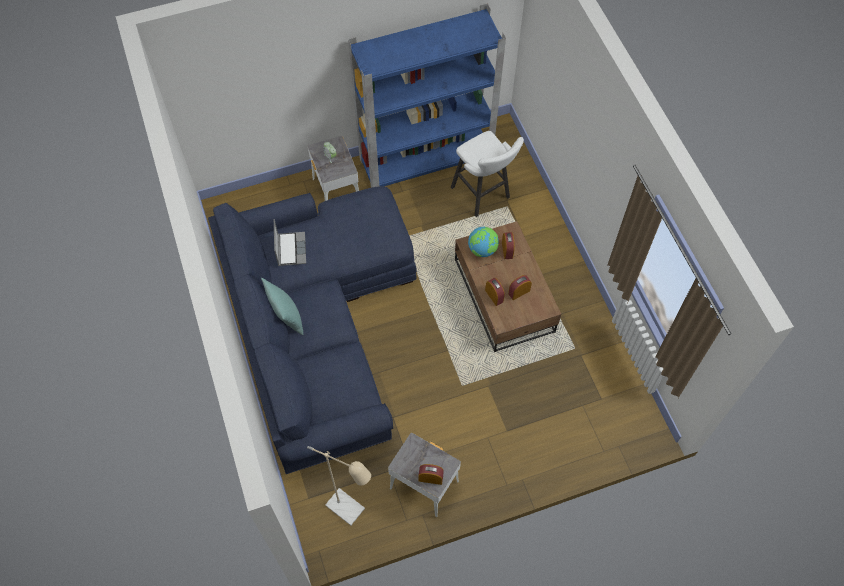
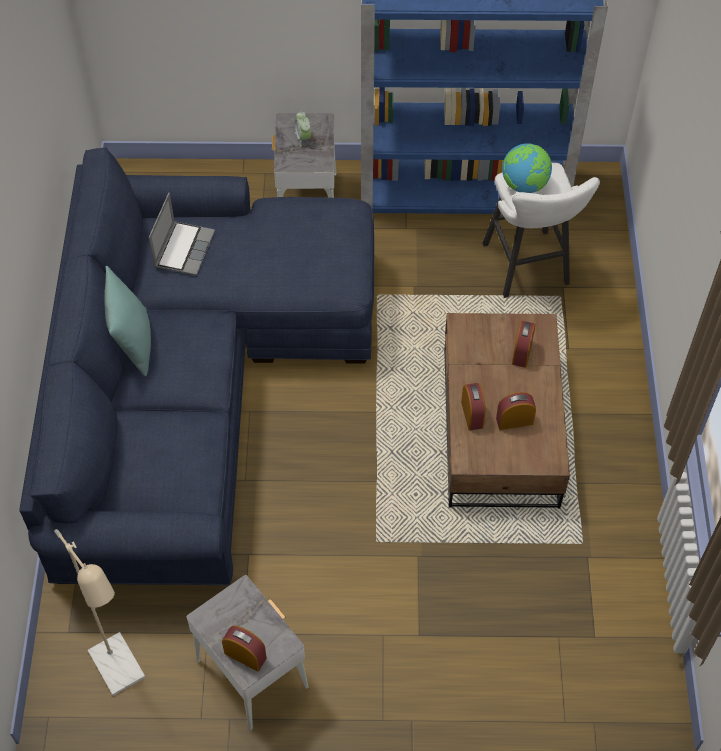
camera: 20 degrees right, 5 degrees down
globe [468,227,499,257] -> globe moved to [502,143,552,193]

